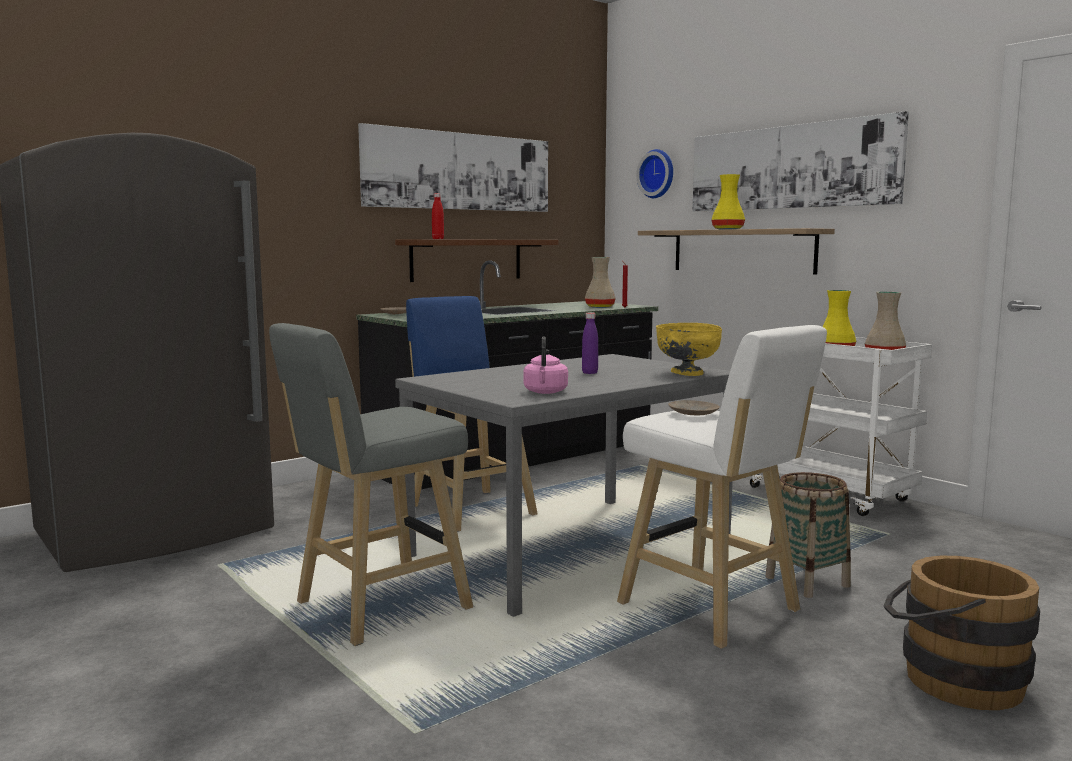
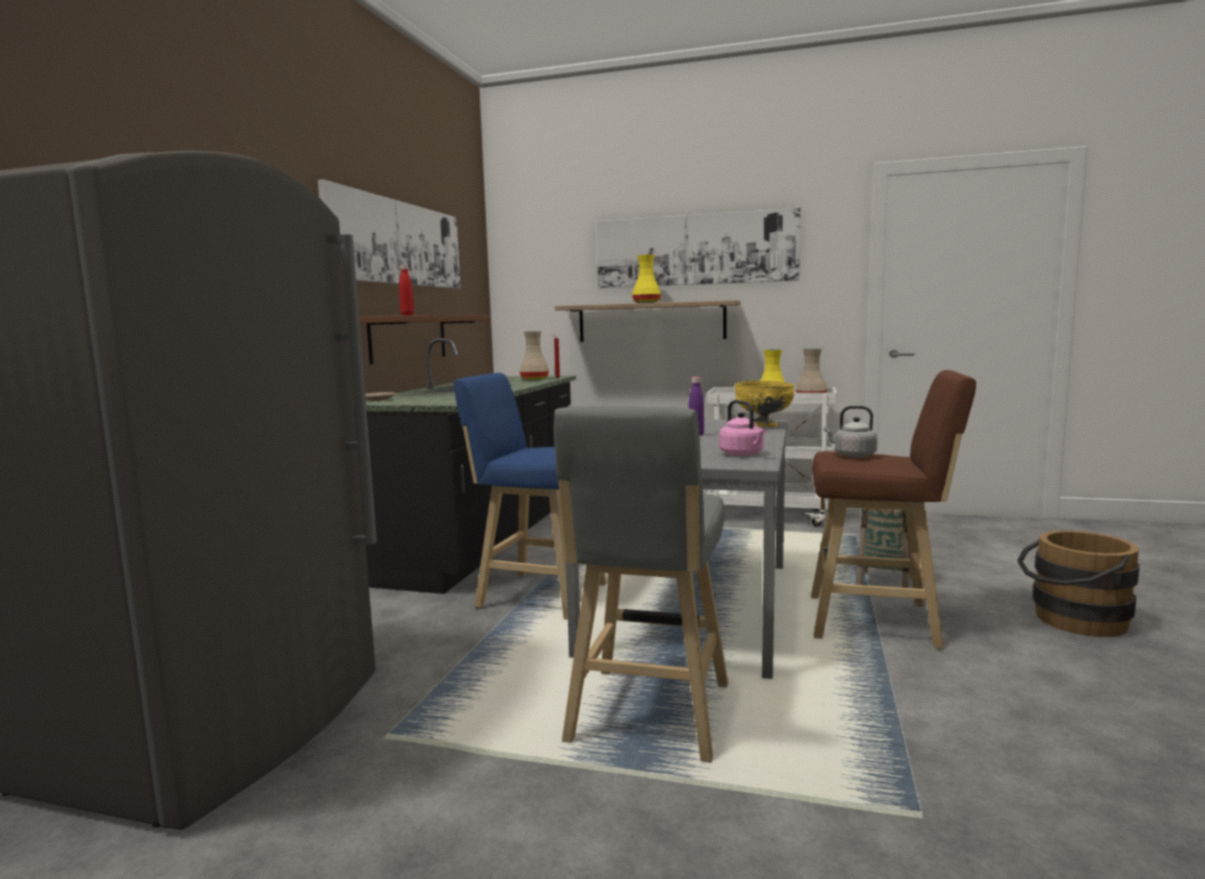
camera: 35 degrees left, 0 degrees up
white stool [617,325,827,649] -> brown stool [811,370,976,649]
wall clock [636,149,673,198] -> none
beige plate [668,400,720,415] -> grey kettle [824,406,877,458]

